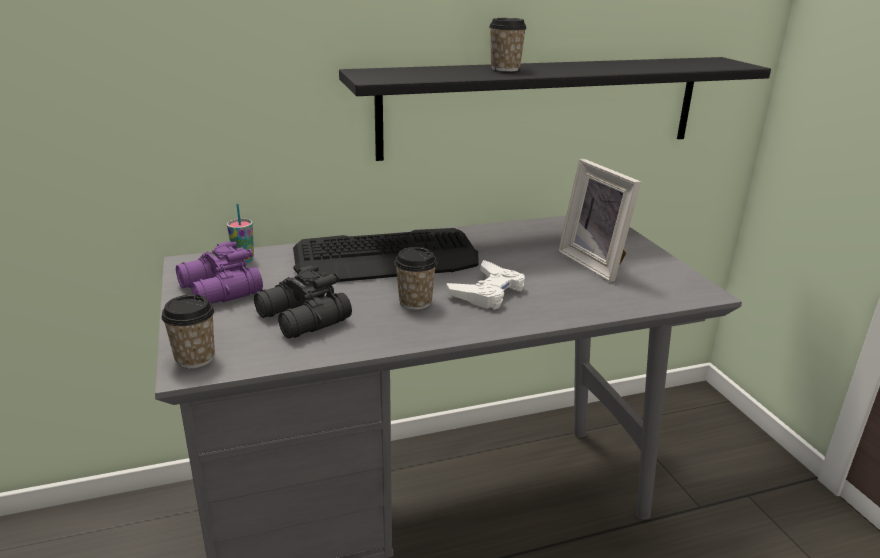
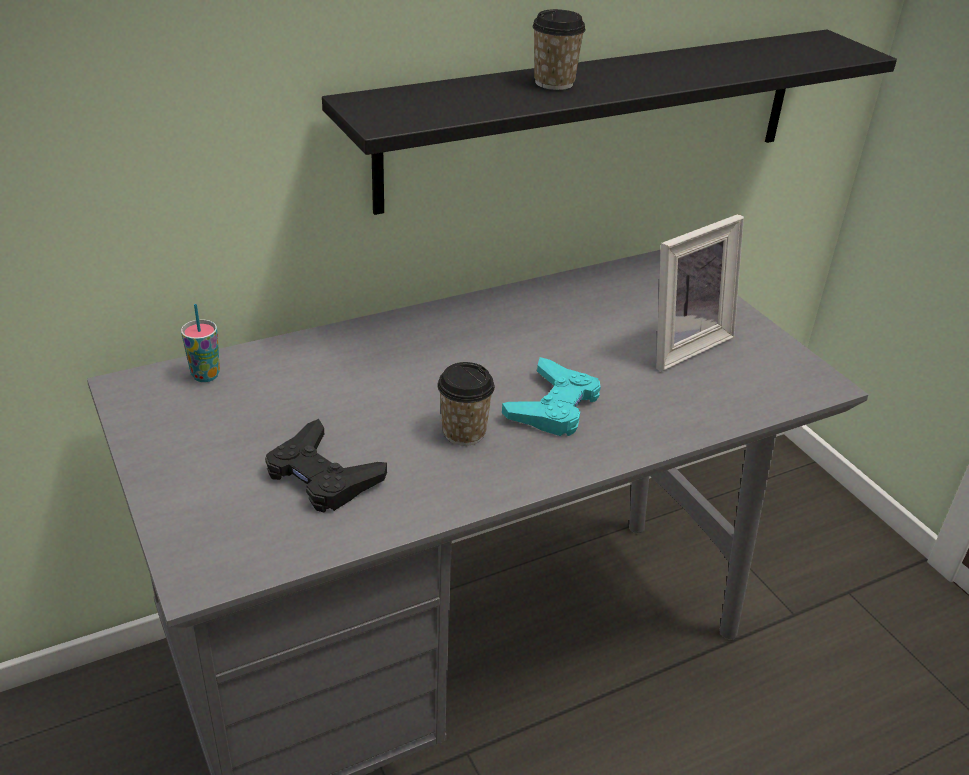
camera: 10 degrees left, 10 degrees up
cup [161,295,215,368] -> none
purple binoculars [176,241,263,304] -> none
black binoculars [254,265,352,338] -> black game controller [265,419,387,512]
keyboard [293,228,479,282] -> none
white game controller [446,260,525,310] -> turquoise game controller [502,357,601,436]
picture frame [558,159,641,282] -> picture frame turned 90 degrees counterclockwise [656,214,744,371]

